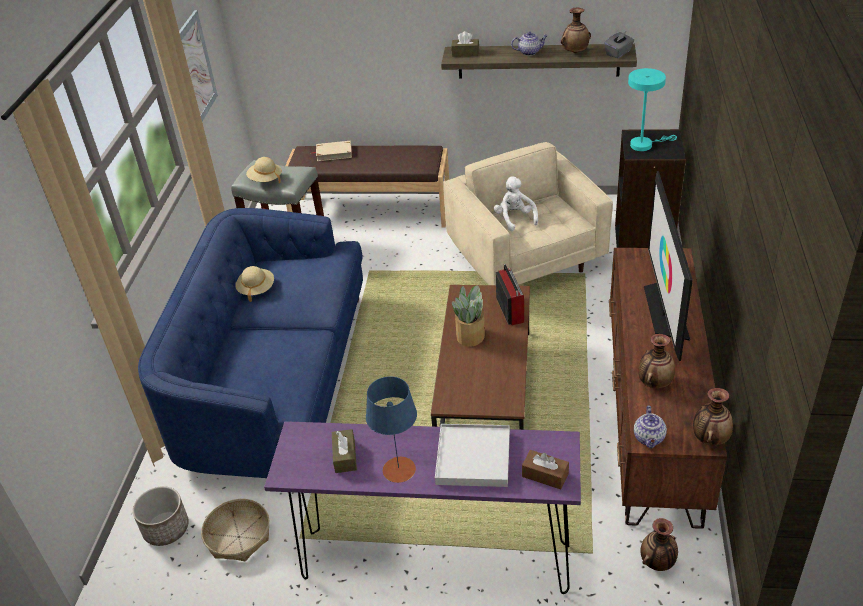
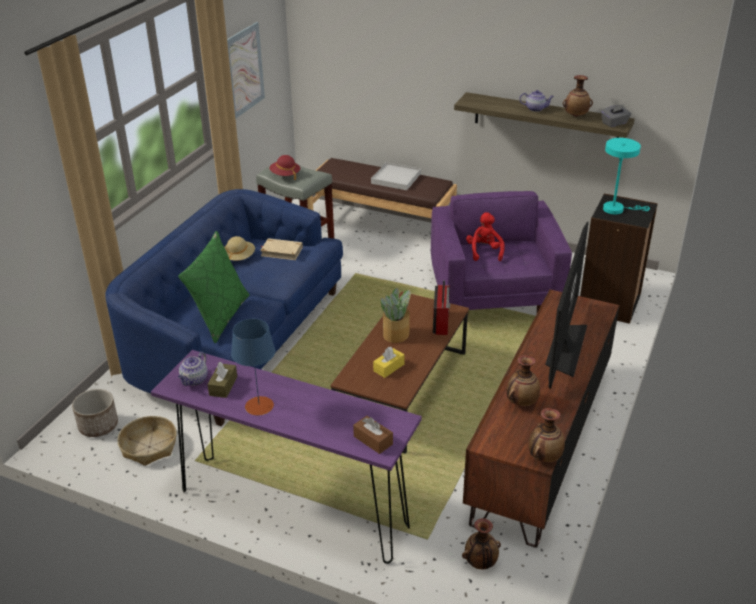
camera: 15 degrees right, 5 degrees down
beige hat [246,157,282,183] -> red hat [269,155,300,180]
beige book [311,141,352,161] -> beige book moved to [260,238,303,260]
white tray [435,424,510,487] -> white tray moved to [371,162,421,190]
beige armchair [443,142,613,285] -> purple armchair [431,191,572,318]
brown tissue box [451,31,479,57] -> none
white plush toy [494,176,538,231] -> red plush toy [466,212,505,261]
teapot [634,406,667,448] -> teapot moved to [178,352,208,386]
none -> green pillow [178,231,250,343]
none -> yellow tissue box [373,347,405,378]

